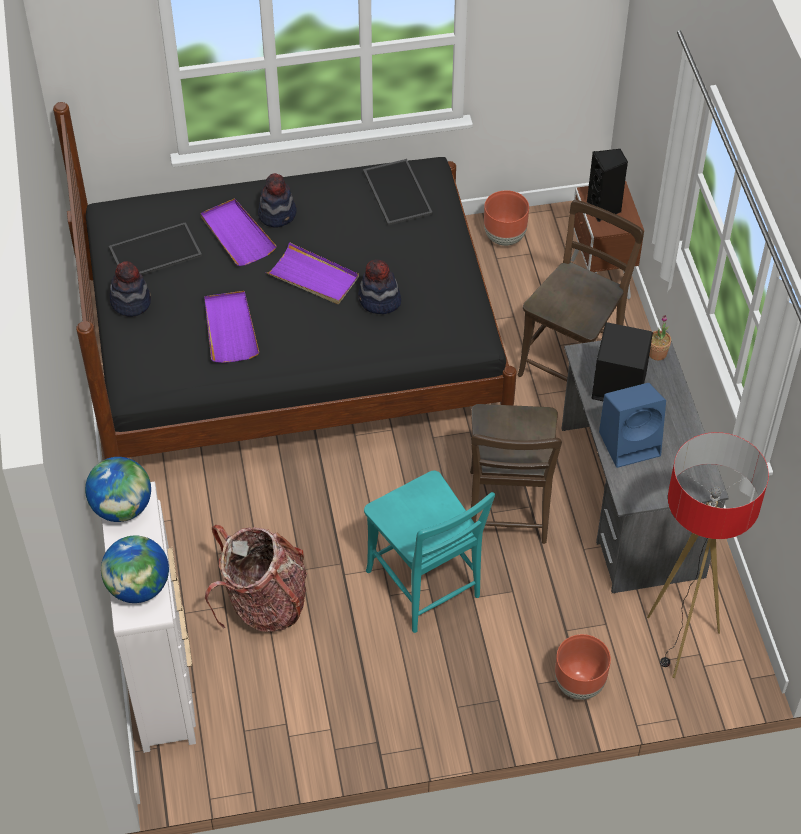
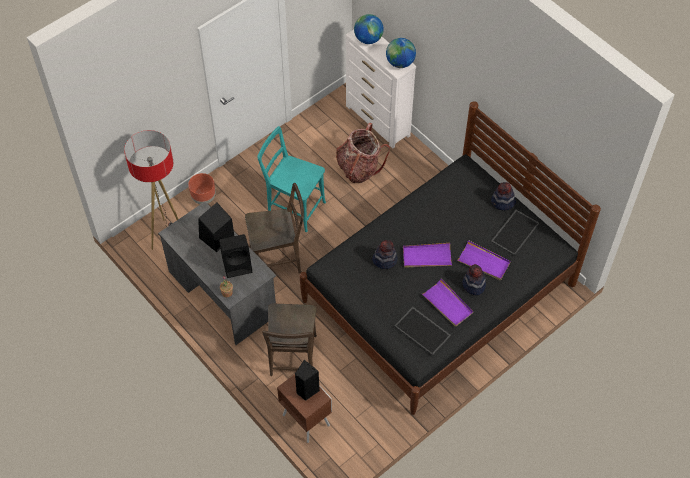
camera: 150 degrees right, 5 degrees up
purple tray [204,291,259,363] -> purple tray moved to [421,278,473,327]
brown chair [470,404,562,544] -> brown chair turned 105 degrees clockwise [245,183,304,274]
brown planter [484,190,529,246] -> none
blue speaker [599,383,666,468] -> black speaker [198,203,234,252]

